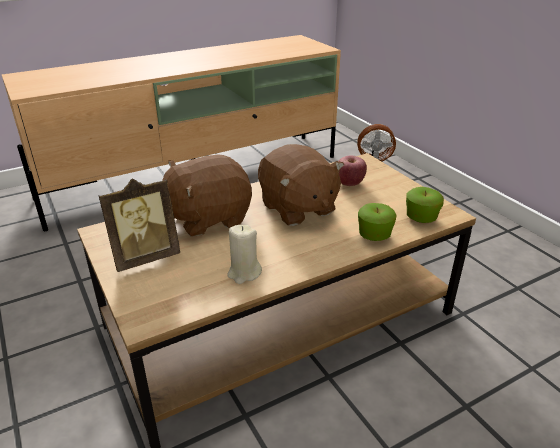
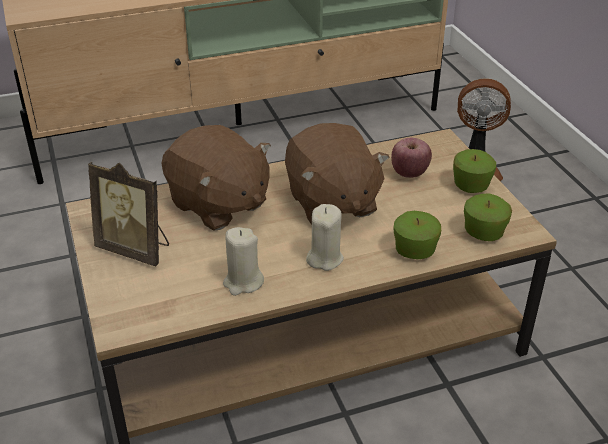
camera: 10 degrees right, 5 degrees up
picture frame [99,179,180,272] -> picture frame turned 45 degrees clockwise [88,162,169,266]
brown plush toy [162,155,252,237] -> brown plush toy turned 120 degrees counterclockwise [161,125,271,231]
none -> beige candle [306,204,344,271]
none -> apple [453,149,496,193]

